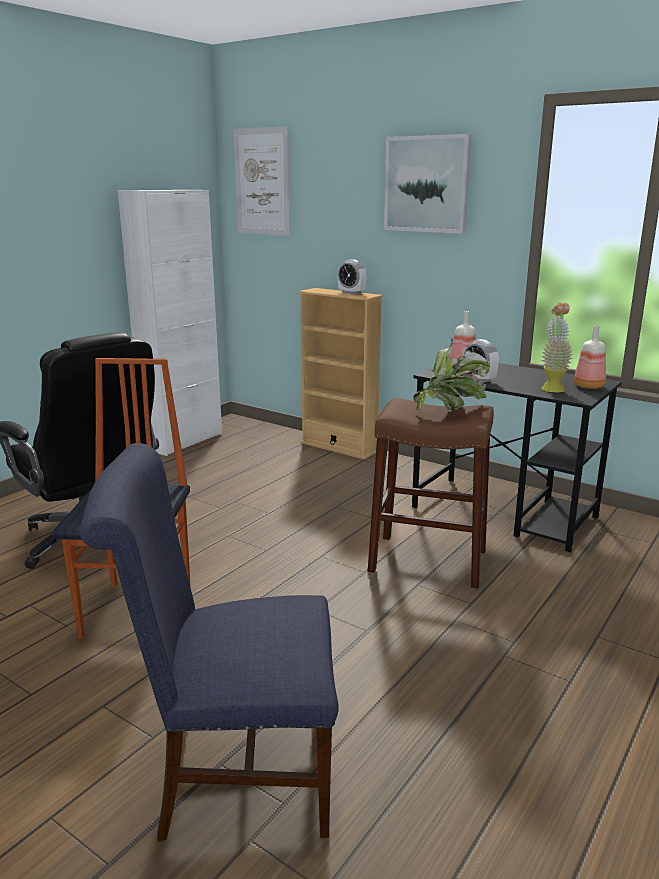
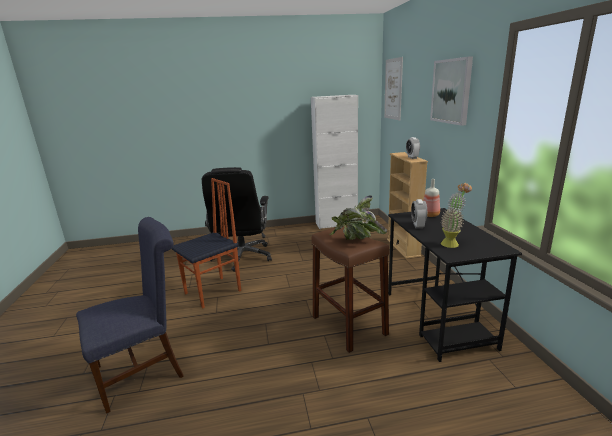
camera: 45 degrees right, 0 degrees up
blue chair [79,443,339,842] -> blue chair turned 105 degrees clockwise [76,217,183,414]
bottle [574,325,606,389] -> none

